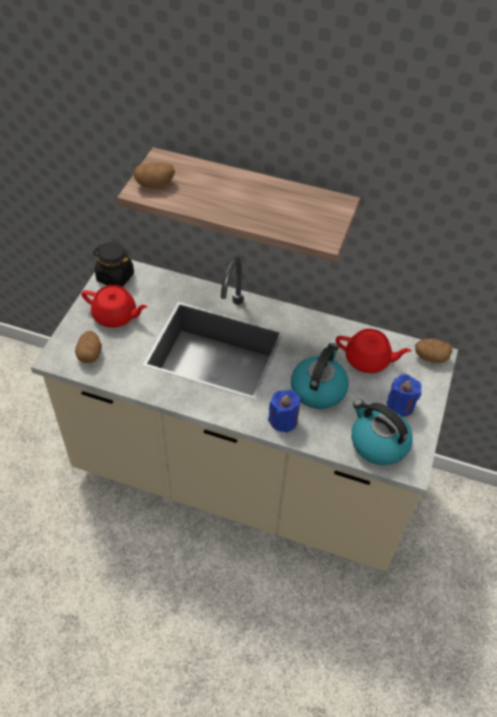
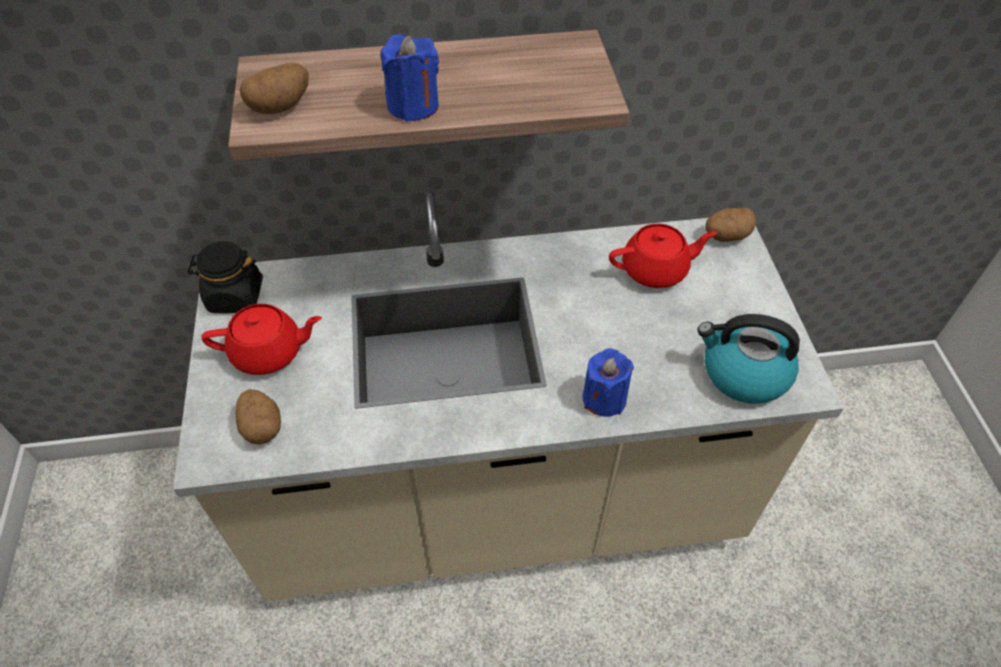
camera: 25 degrees left, 0 degrees up
kettle [291,343,349,409] -> none
blue candle [387,374,422,417] -> blue candle moved to [381,34,439,122]

